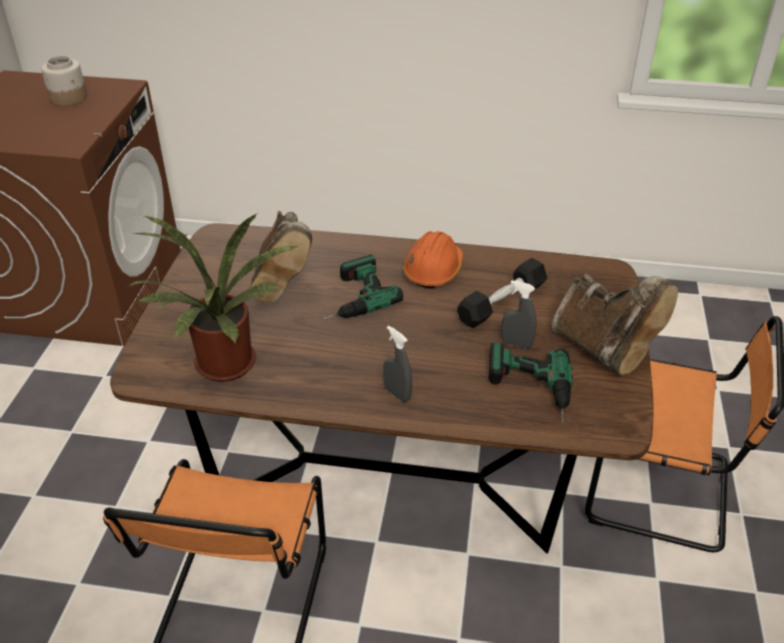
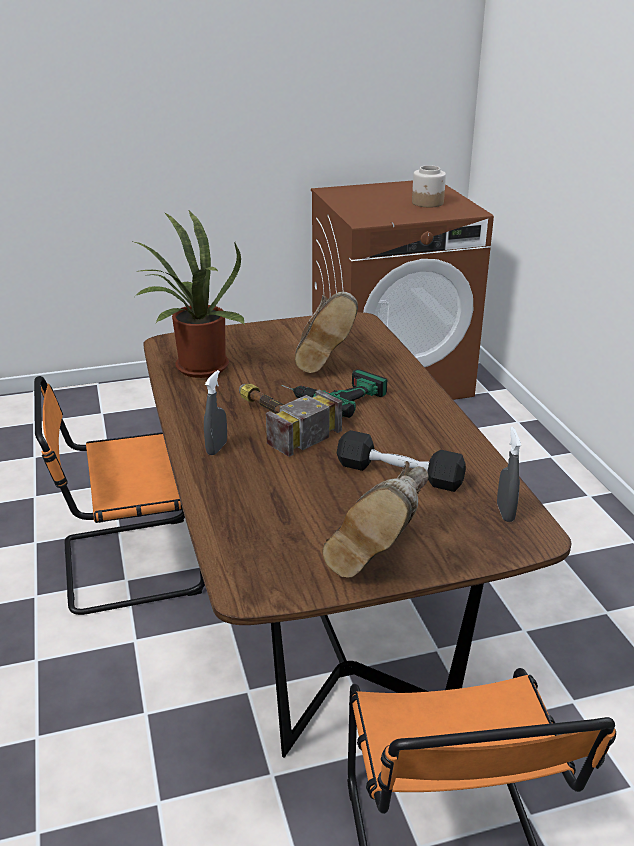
camera: 65 degrees right, 10 degrees down
brown boot [250,211,312,303] -> brown boot turned 60 degrees counterclockwise [295,292,358,373]
orange hard hat [403,231,463,288] -> none
power drill [488,343,573,422] -> none
grey spray bottle [501,280,537,349] -> grey spray bottle moved to [497,427,521,522]
none -> hammer [239,384,342,457]

